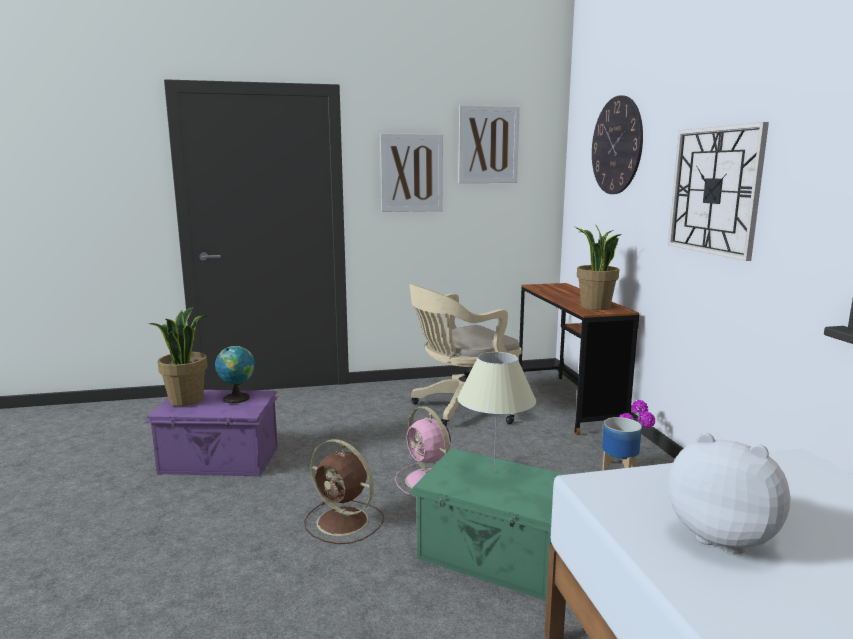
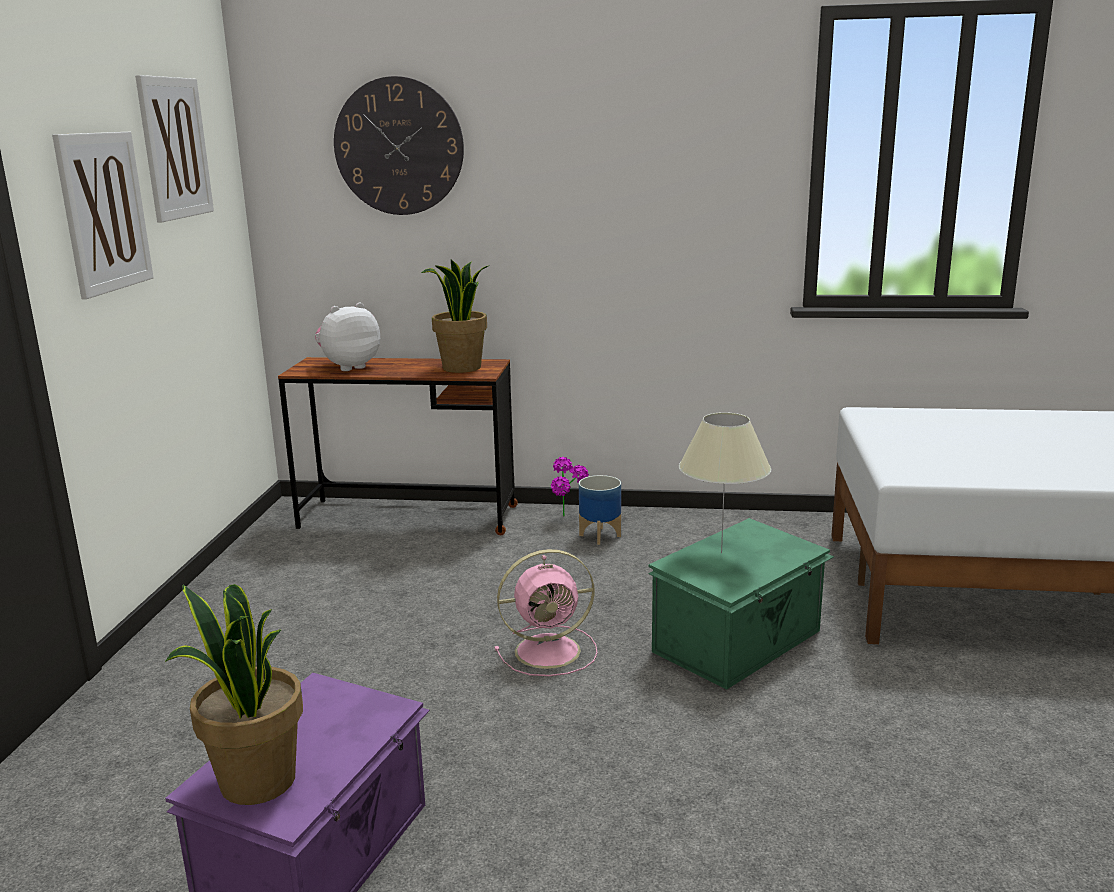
camera: 70 degrees left, 5 degrees up
globe [215,346,255,404] -> none
brown fan [304,439,384,544] -> none
beige office chair [409,284,521,426] -> none
wall clock [668,122,769,261] -> none
plush toy [668,432,790,554] -> plush toy moved to [315,302,380,371]

